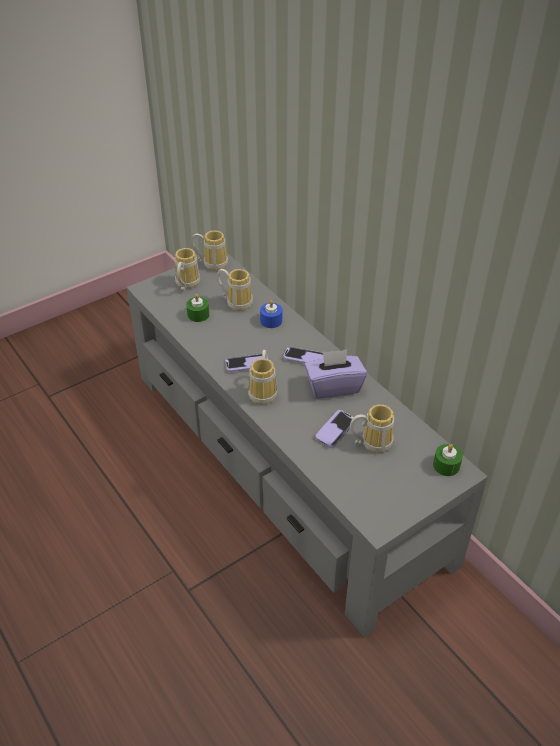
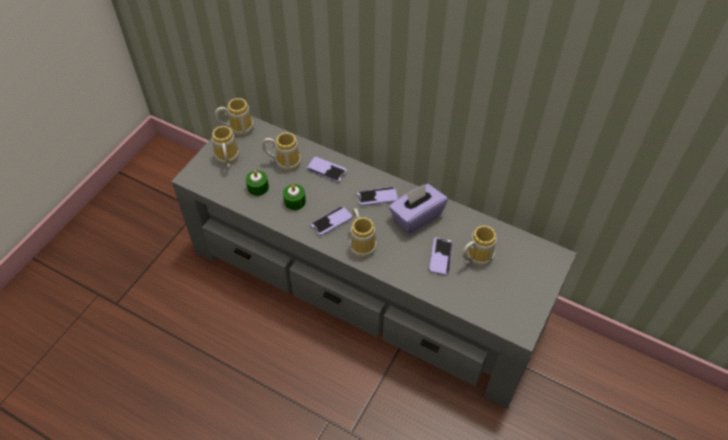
camera: 25 degrees left, 10 degrees up
blue candle [260,300,282,328] -> phone [307,157,347,183]
green candle [433,444,463,476] -> green candle moved to [283,184,306,210]

